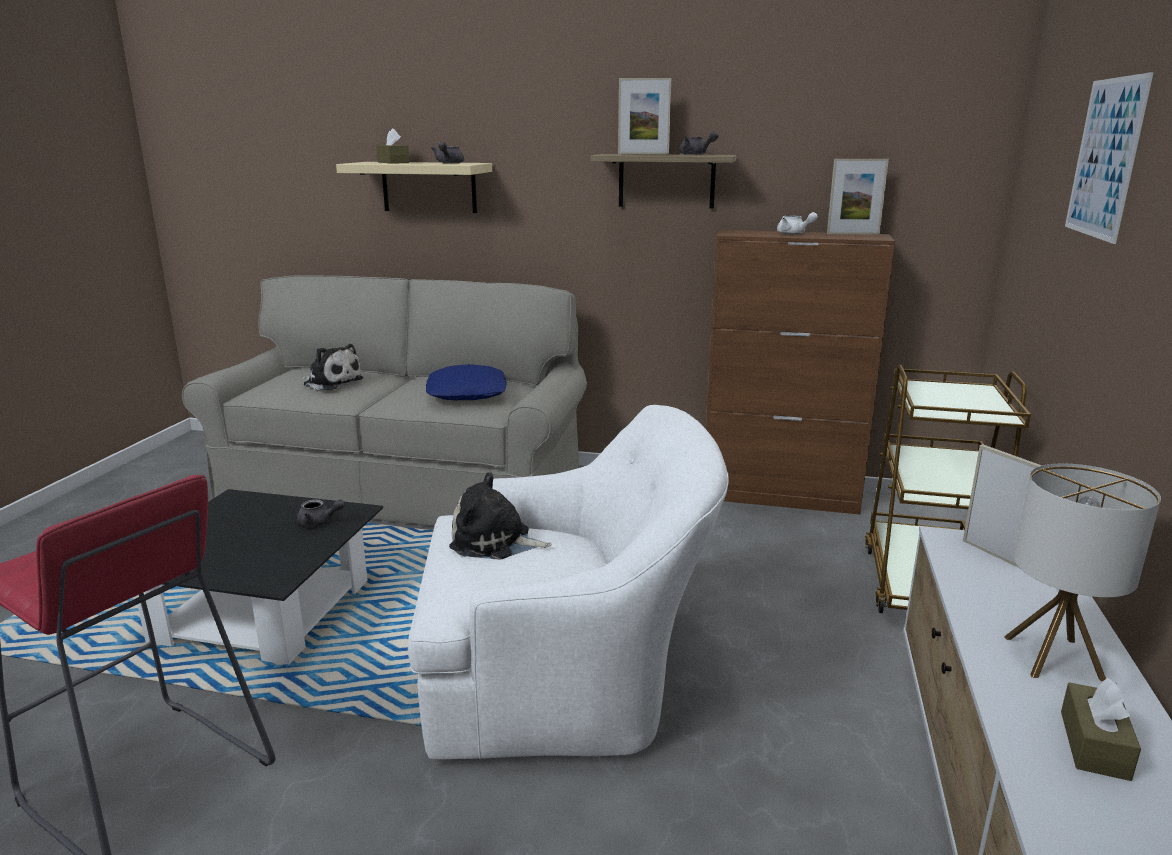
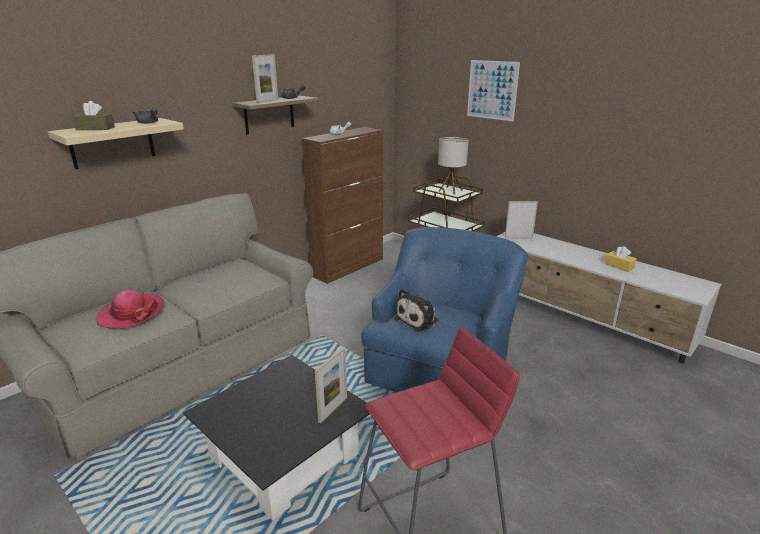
camera: 60 degrees left, 5 degrees up
grey teapot [297,499,345,527] -> none
plush toy [301,344,363,390] -> hat [96,290,164,329]
white armchair [408,405,729,760] -> blue armchair [362,227,528,392]
blue pillow [426,364,507,400] -> none
picture frame [827,159,889,234] -> picture frame moved to [315,347,347,424]
table lamp [1004,464,1161,681] -> table lamp moved to [438,137,469,195]
brown tissue box [1061,678,1141,781] -> yellow tissue box [604,246,637,272]

